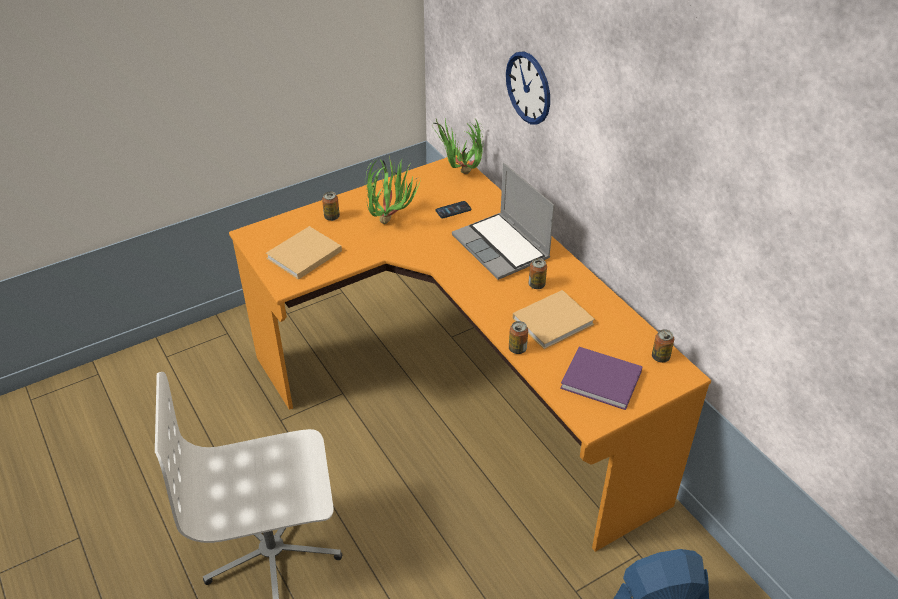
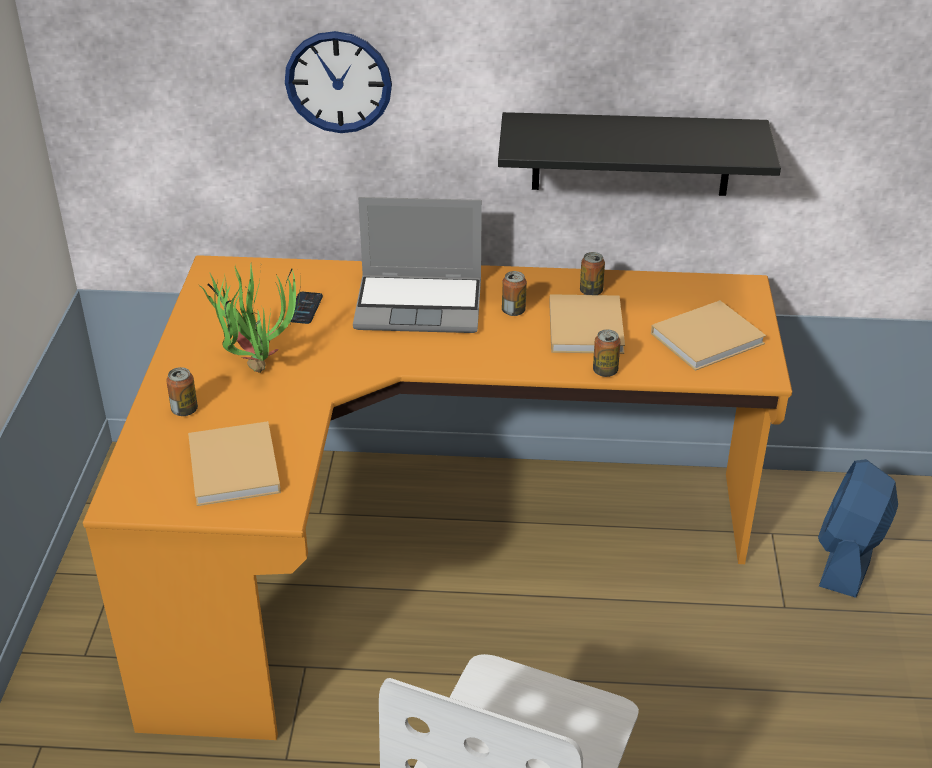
camera: 55 degrees left, 5 degrees down
potted plant [433,118,483,174] -> none
purple book [560,347,643,410] -> beige book [651,300,766,371]
can [652,329,674,363] -> can moved to [580,252,605,295]
none -> black shelf [498,112,781,196]

